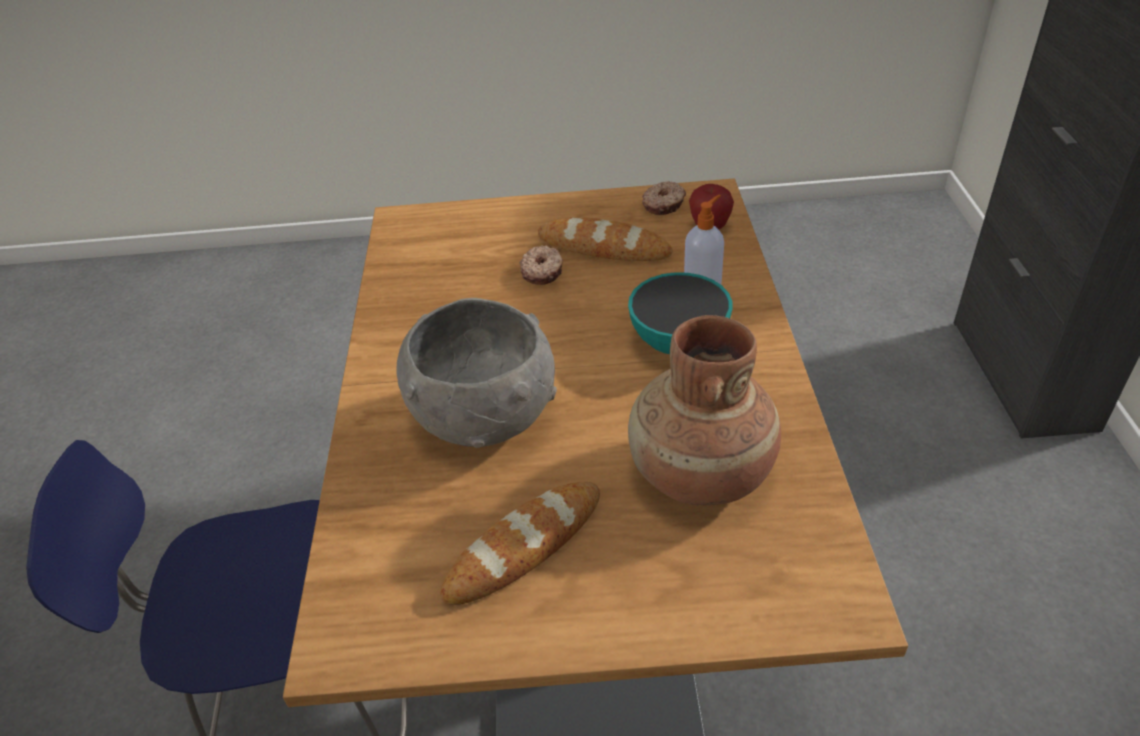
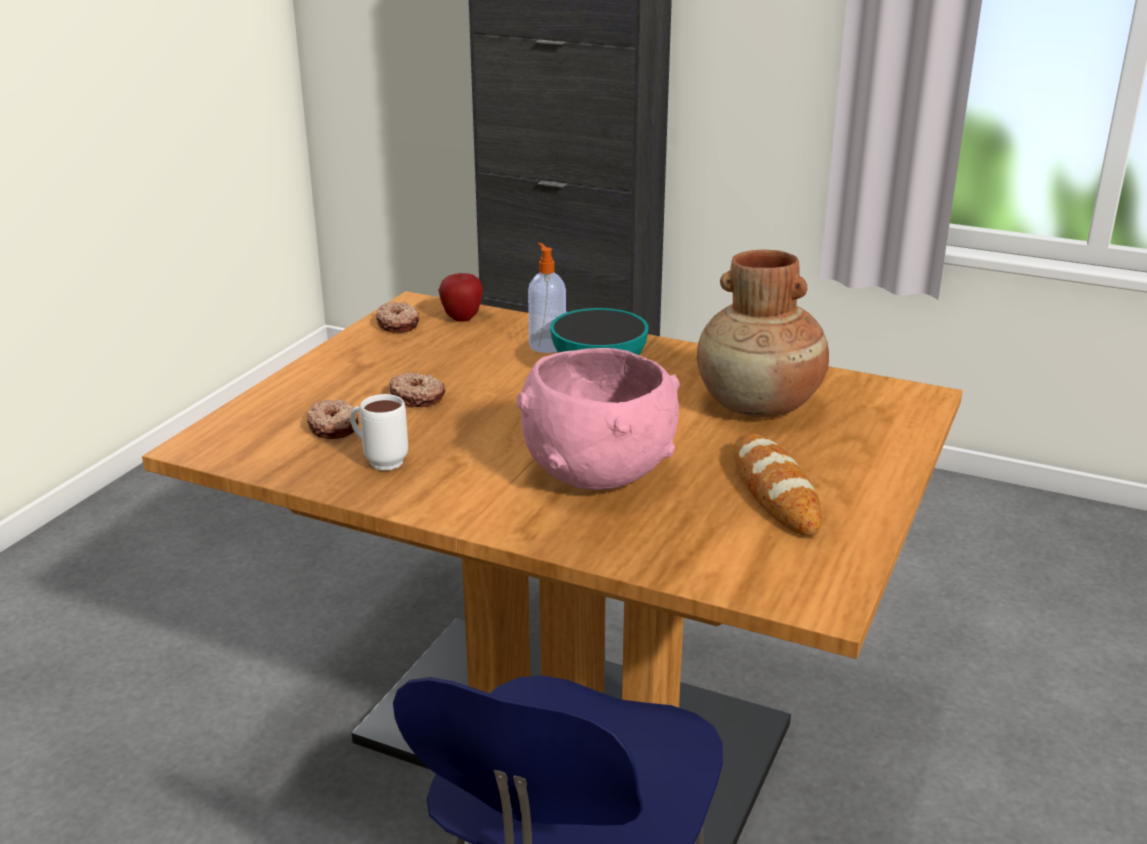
camera: 65 degrees left, 15 degrees down
grey bowl [396,298,557,448] -> pink bowl [517,348,680,490]
bread [538,217,673,261] -> none
none -> donut [307,399,359,439]
none -> white mug [350,394,408,471]

